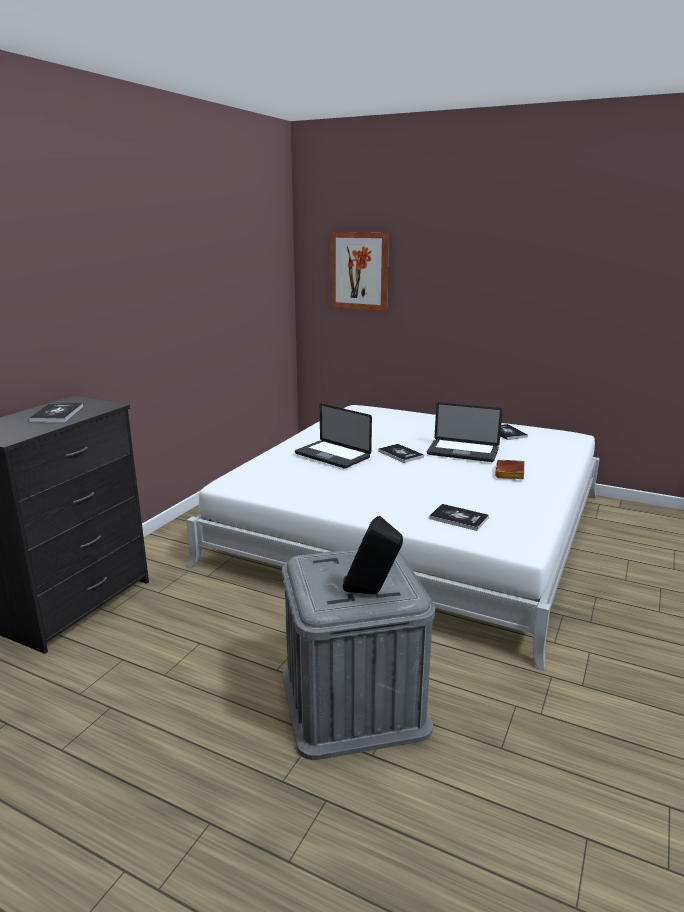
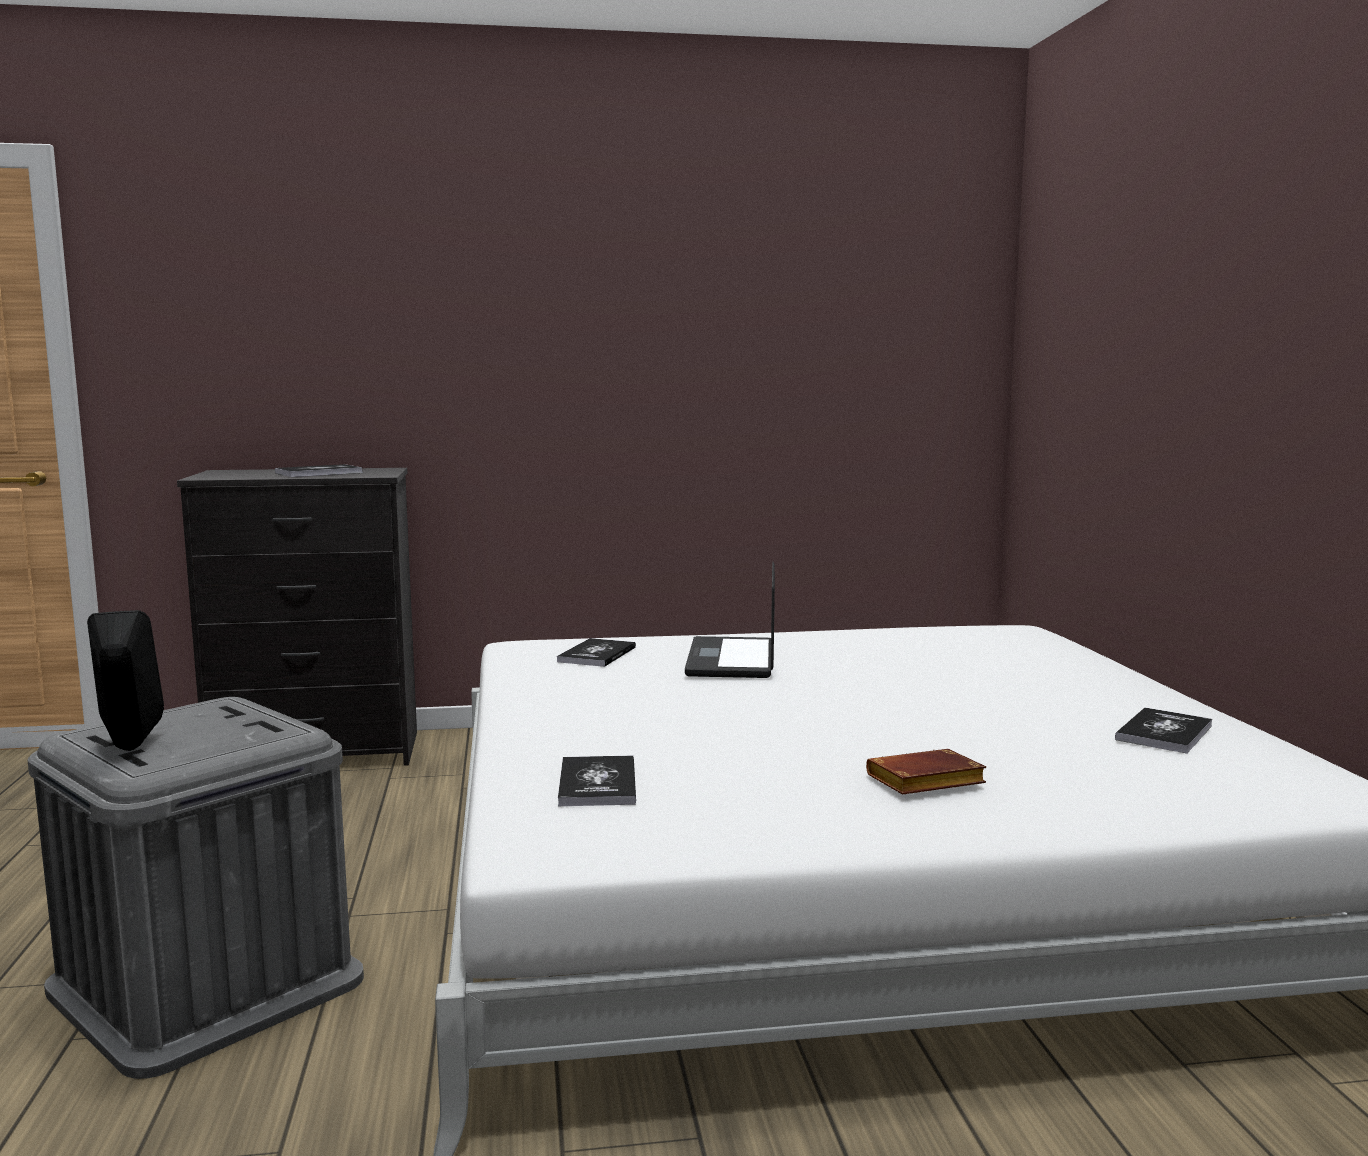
camera: 55 degrees right, 10 degrees down
picture [331,232,389,311] -> none
book [378,444,424,463] -> book moved to [557,638,636,667]
laptop [427,402,503,462] -> none

